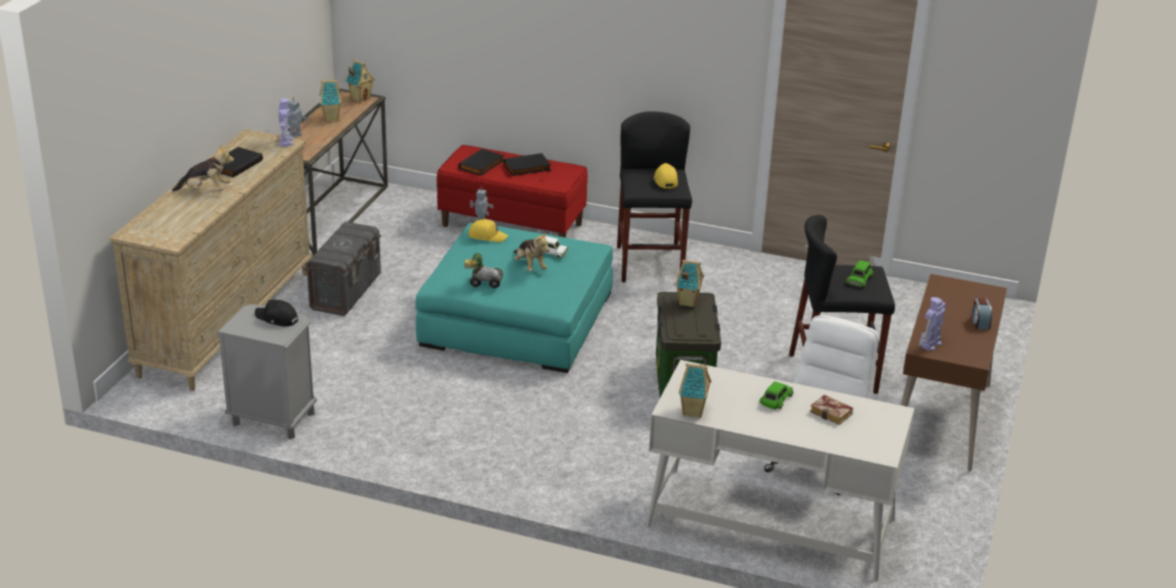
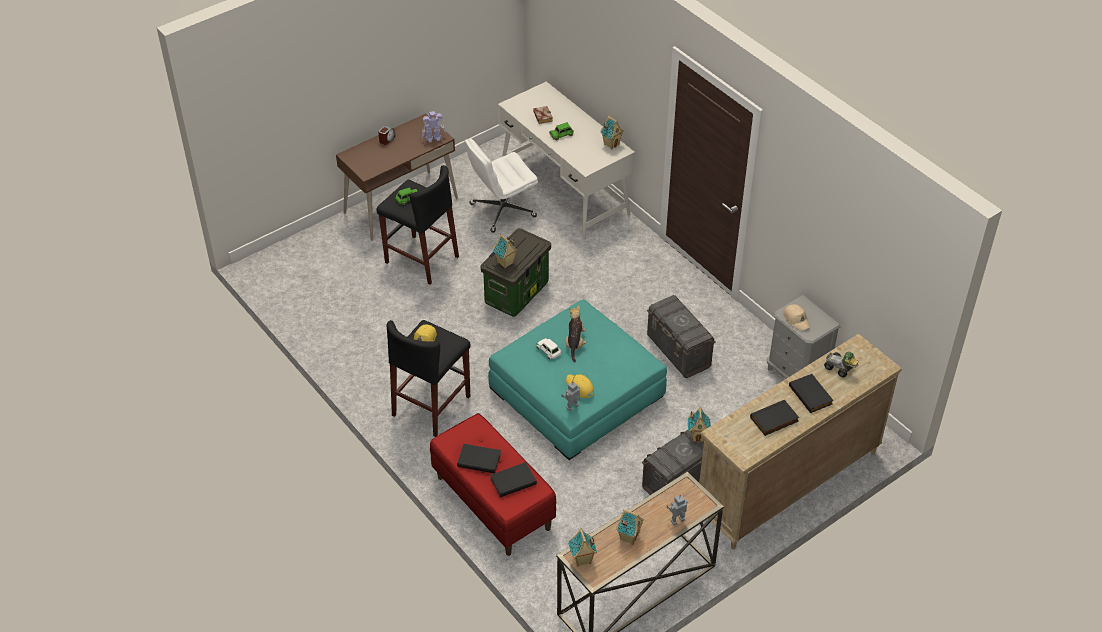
camera: 145 degrees left, 15 degrees up
plush toy [172,144,234,192] -> black book [789,374,834,413]
black cap [255,300,298,327] -> beige cap [783,304,810,331]
toy robot [278,99,293,147] -> none
toy car [464,253,503,288] -> toy car moved to [824,352,858,377]
none -> grey storage box [647,295,716,378]
none -> toy house [688,407,711,443]

